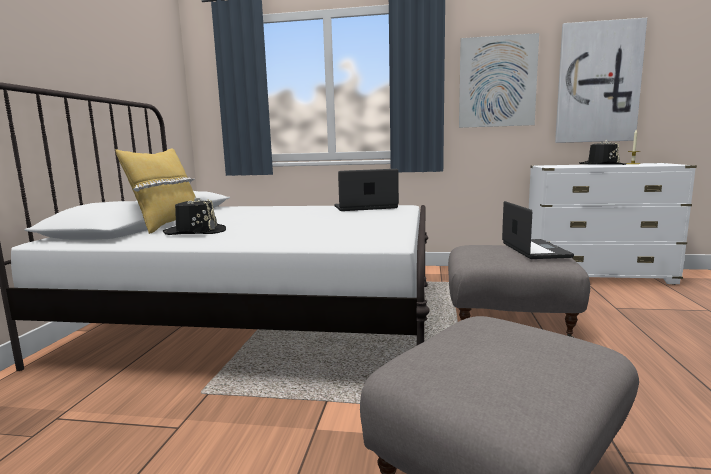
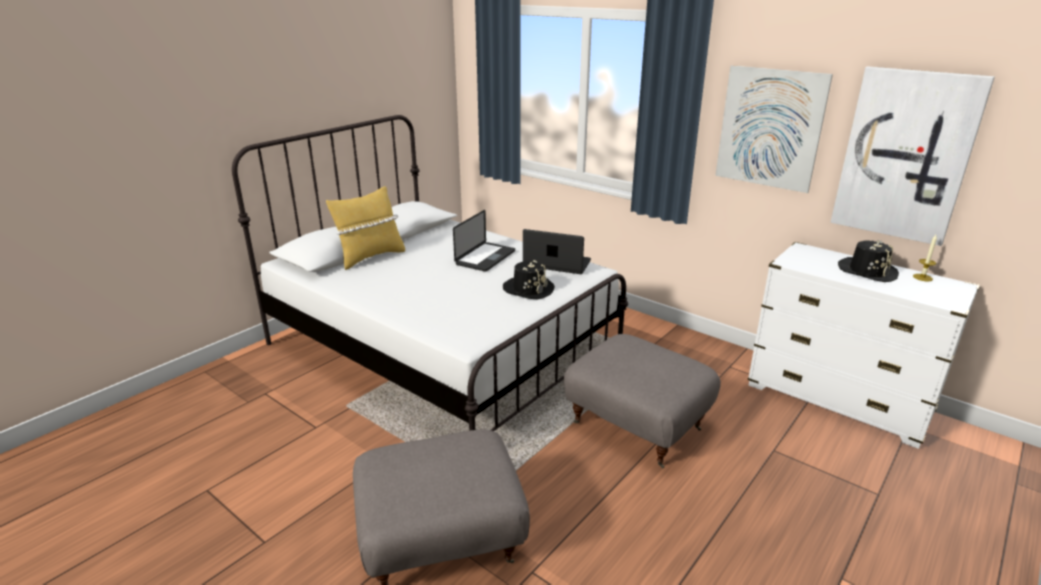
camera: 30 degrees right, 15 degrees up
black hat [163,196,226,235] -> black hat moved to [503,260,555,300]
laptop [502,201,574,259] -> laptop moved to [453,210,515,272]

